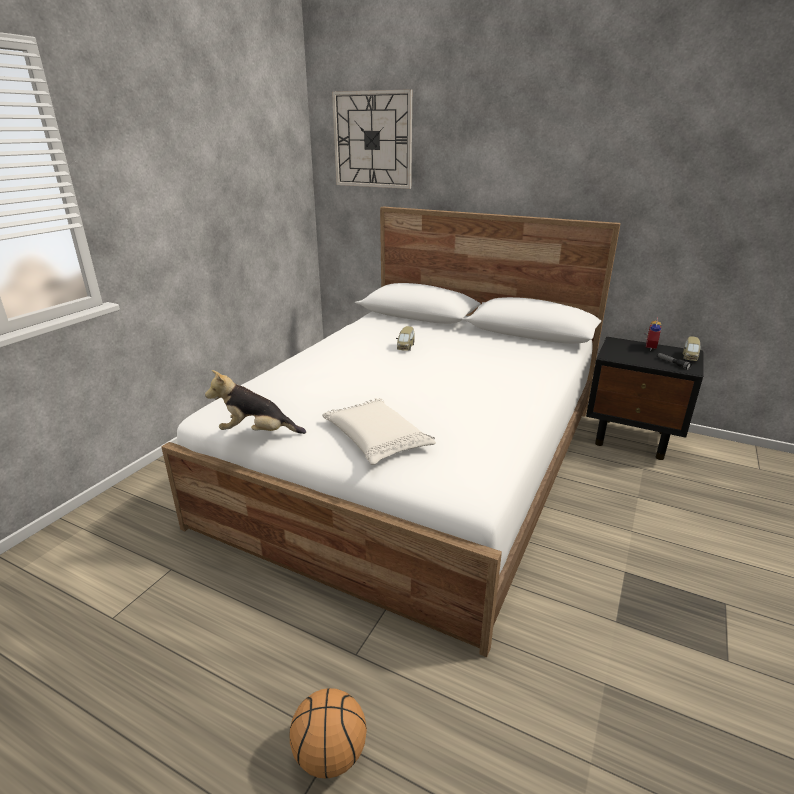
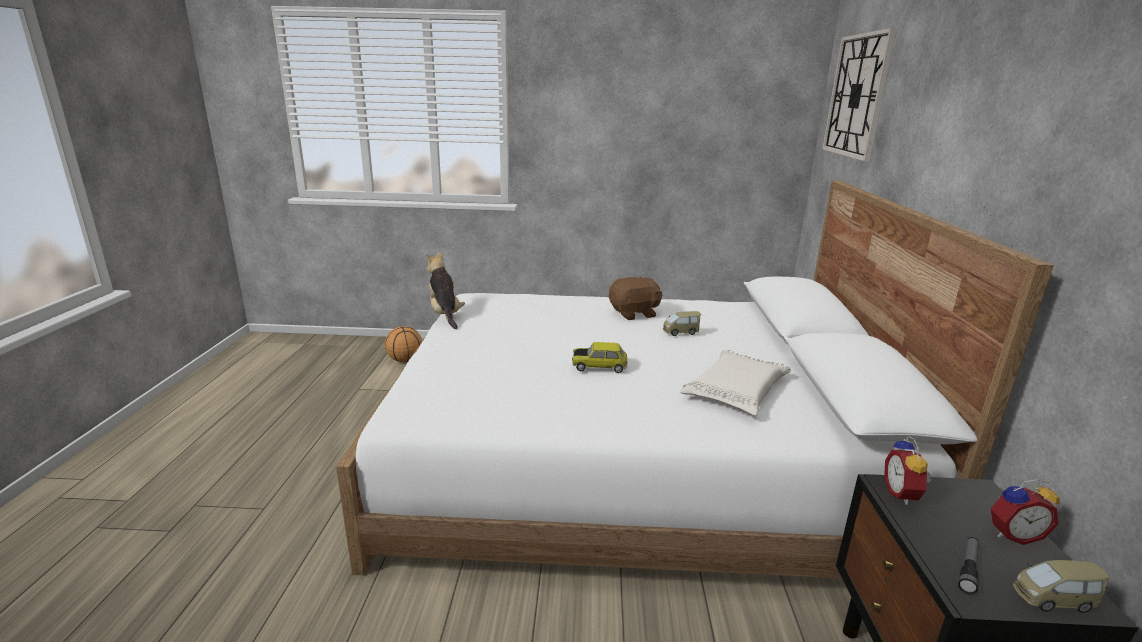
camera: 65 degrees right, 5 degrees down
basketball [290,688,367,778] -> basketball moved to [385,326,422,362]
white pillow [322,398,436,465] -> white pillow moved to [680,350,791,416]
none -> toy car [572,342,627,373]
none -> brown plush toy [609,276,663,320]
none -> alarm clock [884,436,931,505]

